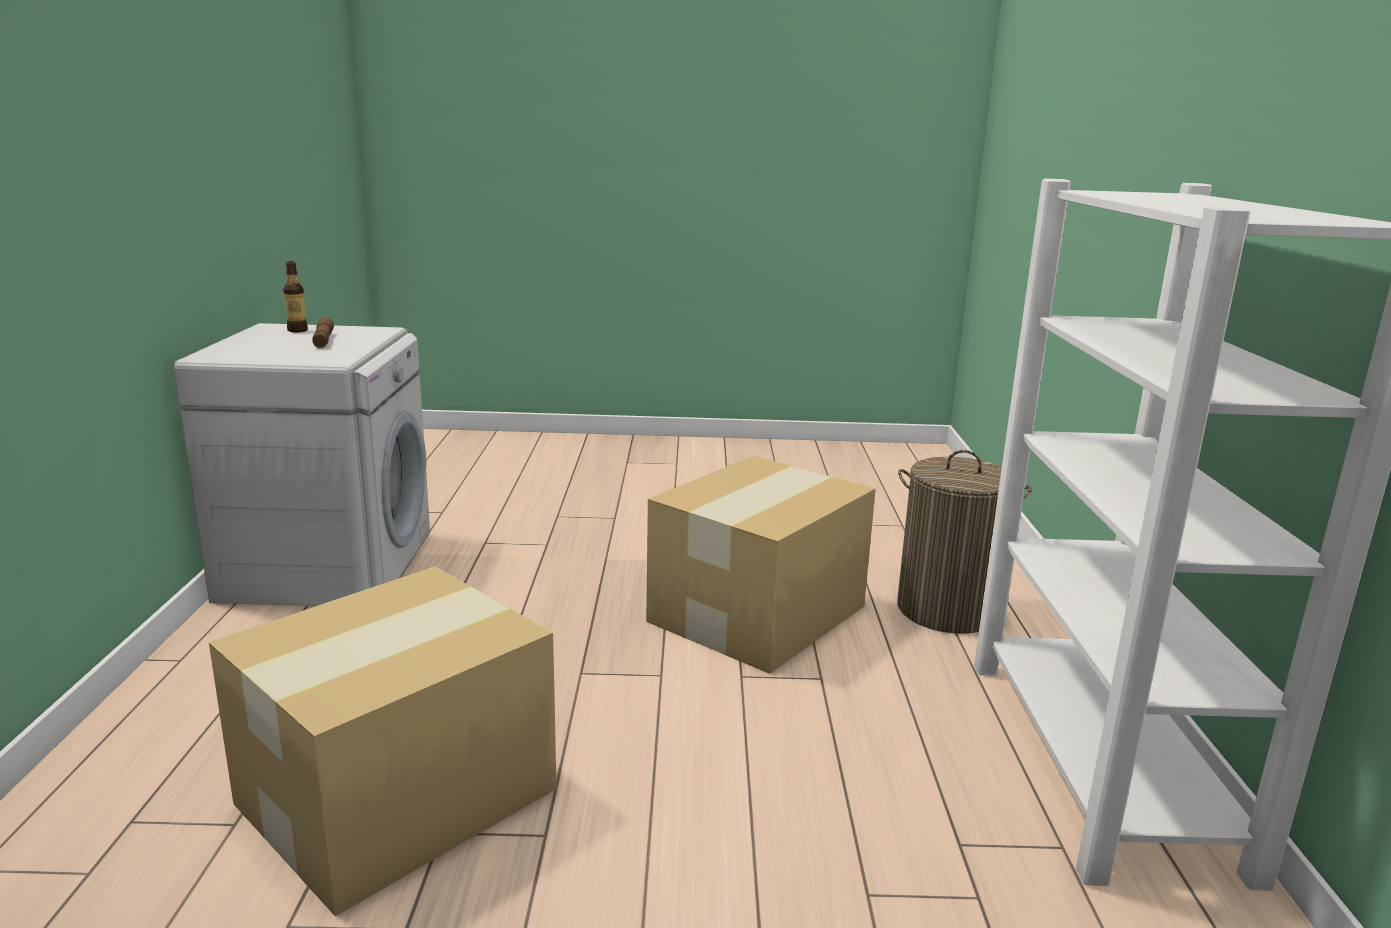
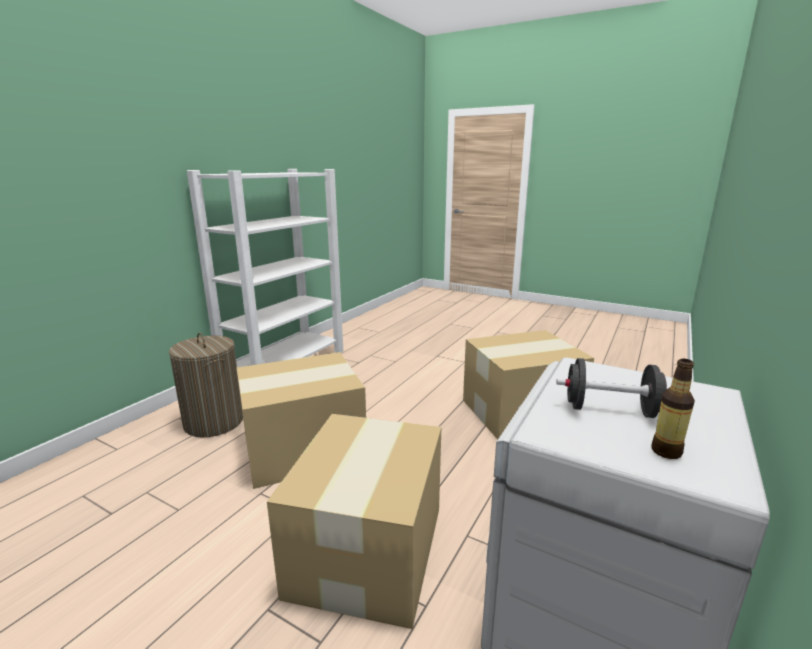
camera: 150 degrees left, 0 degrees up
brown flashlight [312,317,334,348] -> black dumbbell [557,358,667,418]
none -> cardboard box [267,414,441,629]

